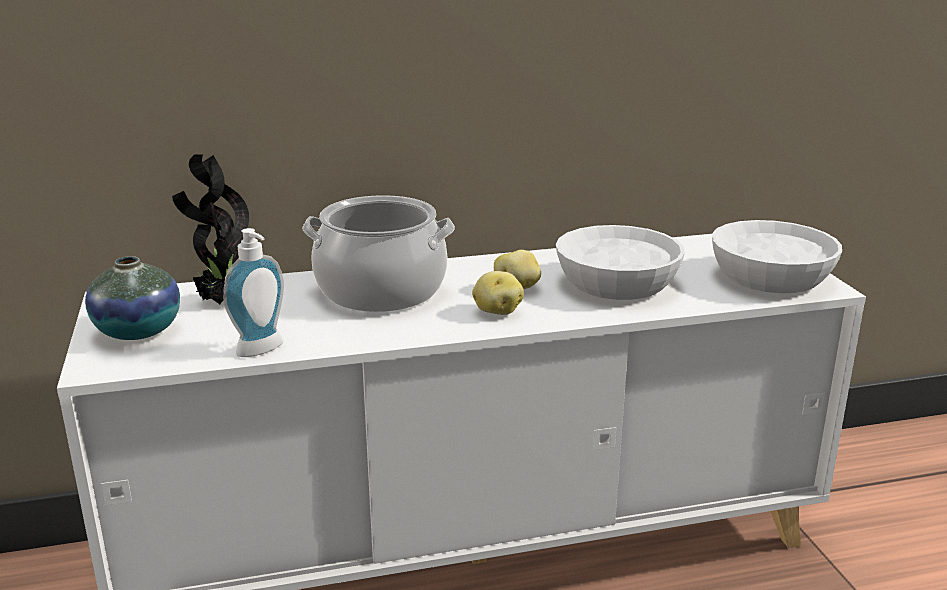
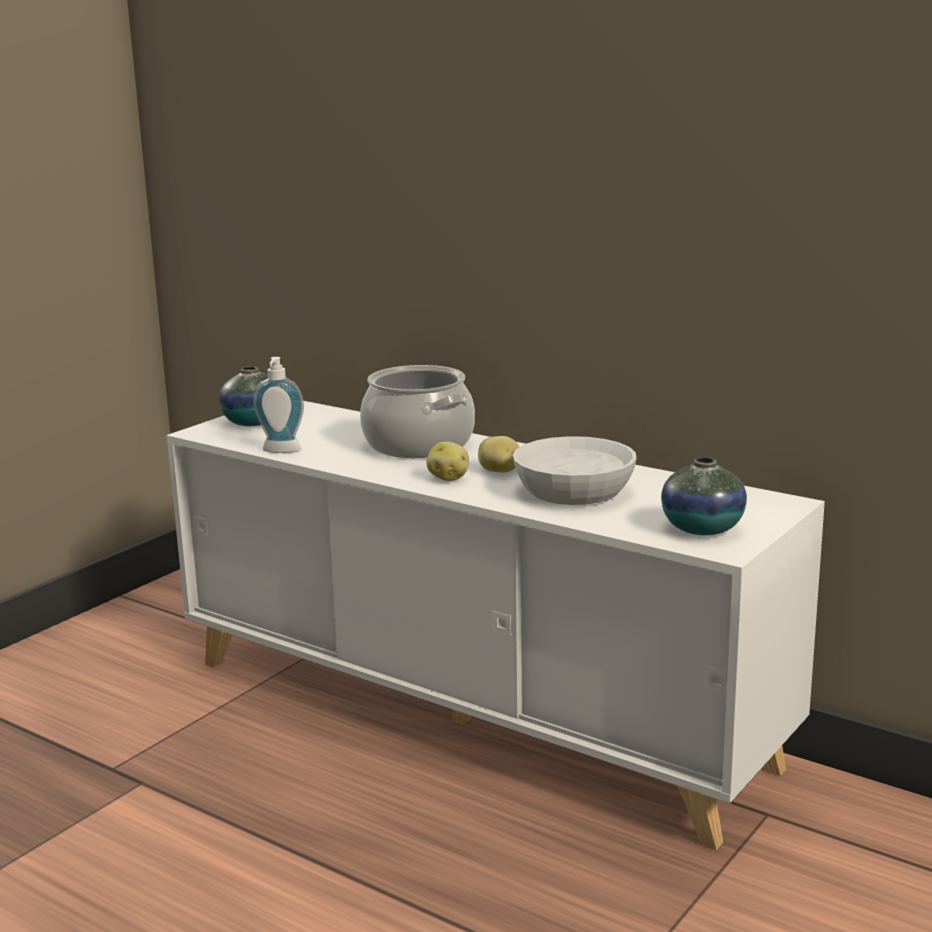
camera: 50 degrees right, 5 degrees down
potted plant [172,154,249,304] -> none
white bowl [712,220,842,293] -> vase [661,457,747,535]

